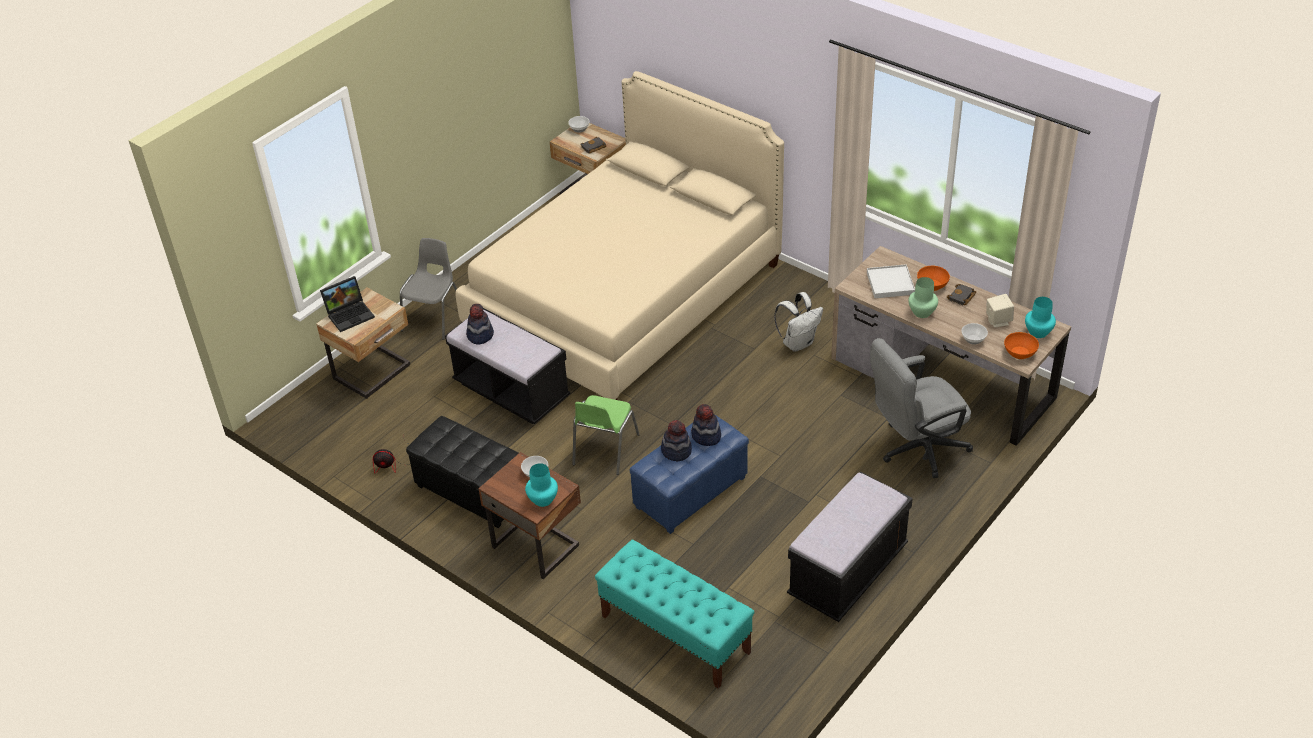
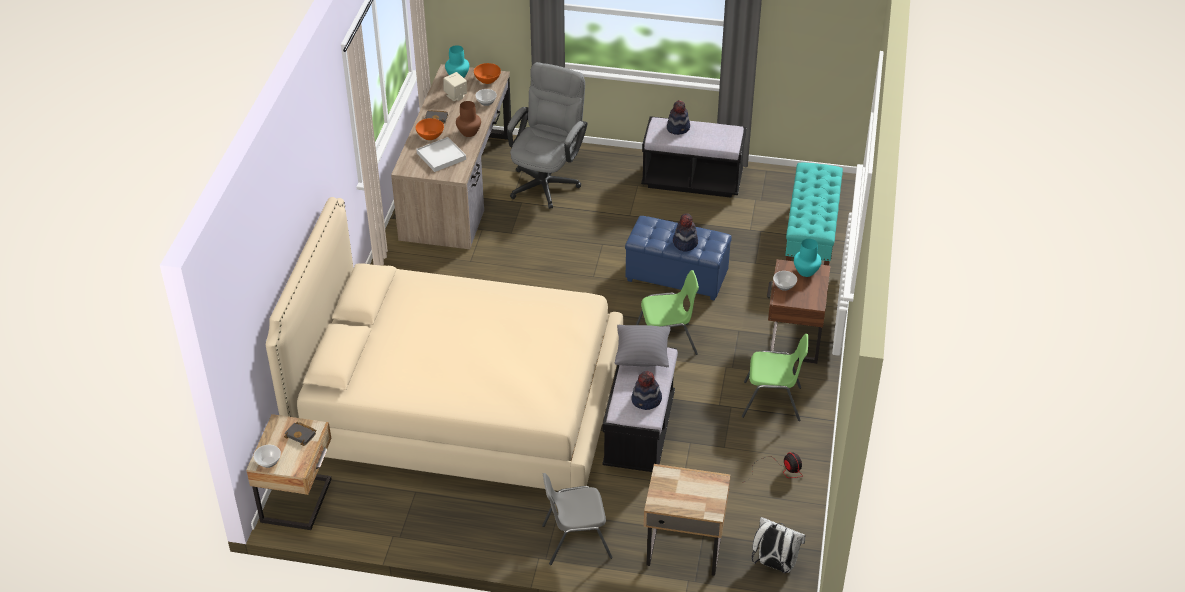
camera: 120 degrees left, 0 degrees up
laptop [320,276,375,332] -> none
black ottoman [406,416,519,528] -> green chair [742,334,808,421]
hat [691,404,721,446] -> hat moved to [667,100,690,135]
white backpack [774,292,823,352] -> white backpack moved to [752,517,806,573]
grey office chair [870,338,973,478] -> grey office chair turned 105 degrees counterclockwise [507,62,587,209]
green vase [908,277,938,318] -> brown vase [456,101,481,137]
none -> grey pillow [615,325,671,367]

